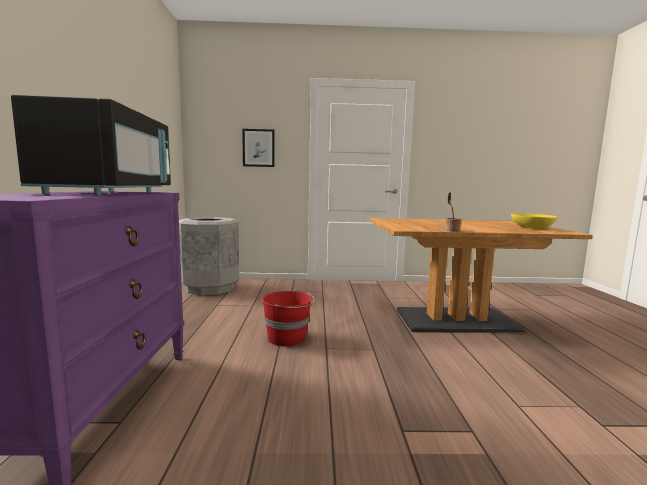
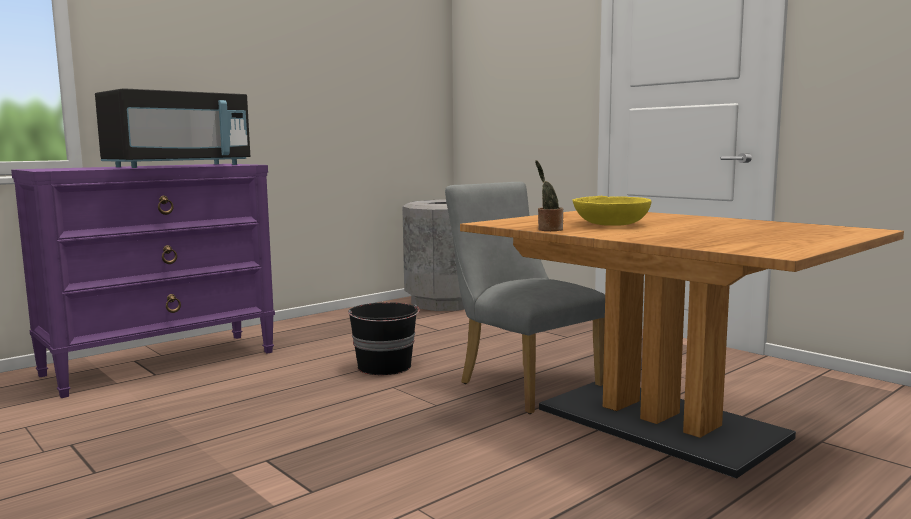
camera: 50 degrees right, 0 degrees up
picture [242,129,275,167] -> none
red bucket [262,290,315,347] -> black bucket [348,302,420,375]
yellow bowl [511,213,558,229] -> yellow bowl moved to [573,196,651,226]
none -> grey chair [445,182,605,414]

